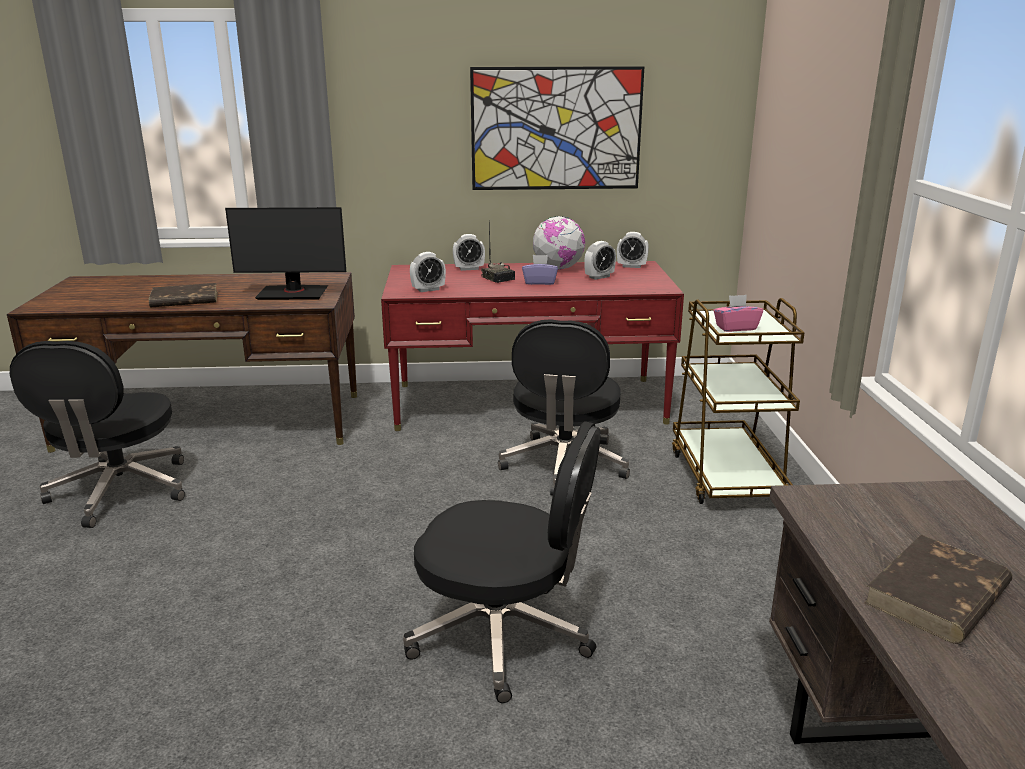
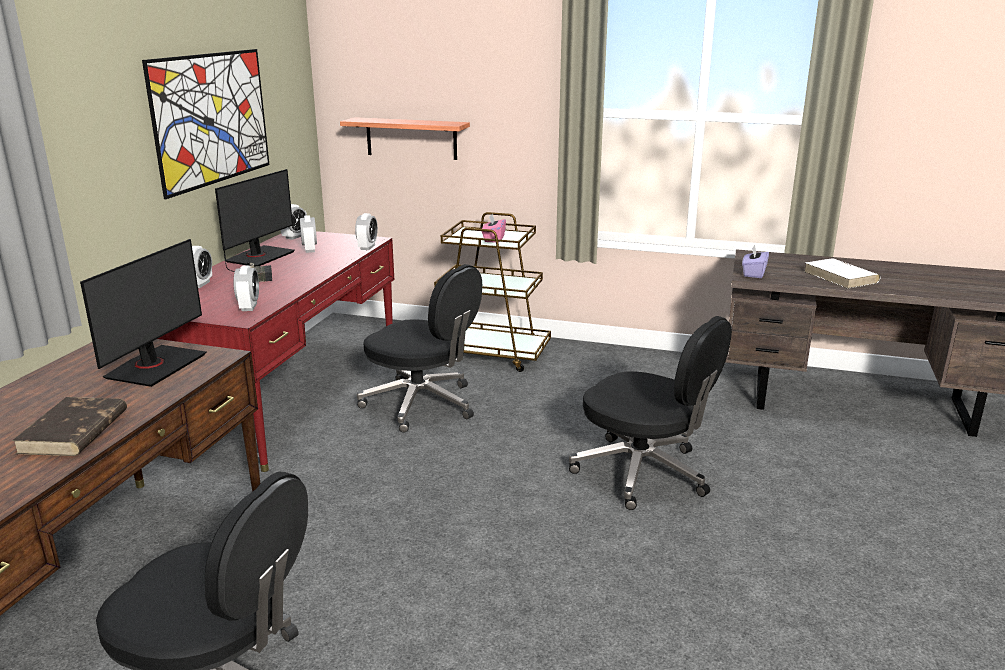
camera: 70 degrees left, 0 degrees up
black office chair [403,421,601,703] -> black office chair turned 90 degrees clockwise [569,316,732,510]
purple tissue box [522,255,558,285] -> purple tissue box moved to [742,245,769,278]
globe [533,216,585,270] -> monitor [215,169,295,267]
brown book [864,535,1012,644] -> white book [804,258,880,289]
none -> shelf [340,117,470,160]
none -> alarm clock [355,213,378,250]

